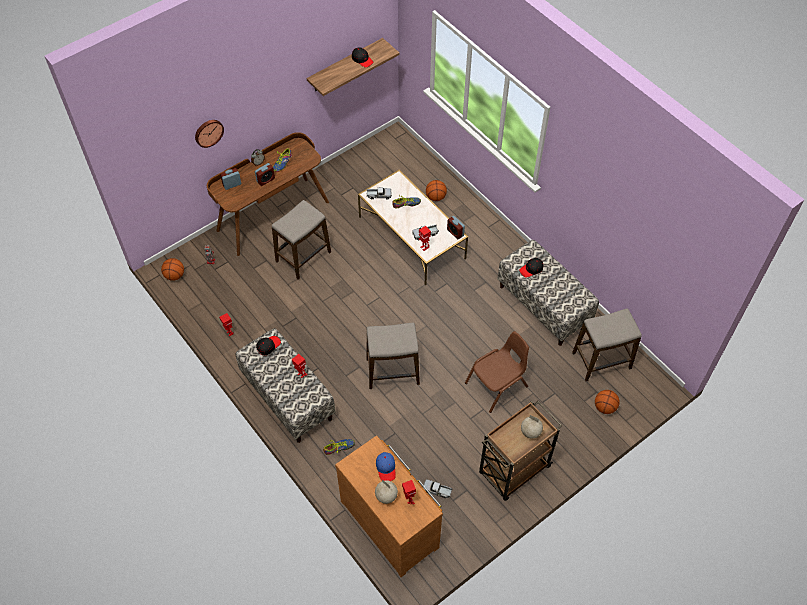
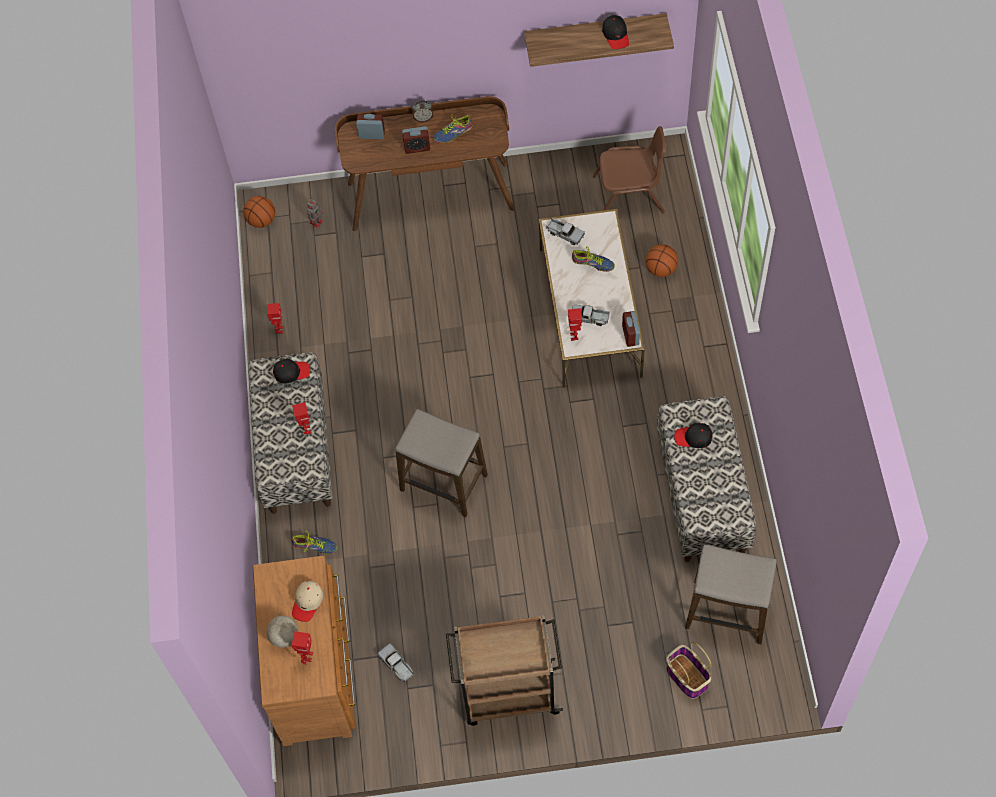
camera: 35 degrees right, 5 degrees up
wall clock [195,120,224,148] -> none
stool [272,200,331,279] -> none
blue cap [376,452,396,481] -> beige cap [292,581,323,622]
brown chair [465,331,529,413] -> brown chair moved to [593,126,666,213]
globe [521,415,543,438] -> none
basketball [595,390,620,414] -> basket [666,642,711,699]

